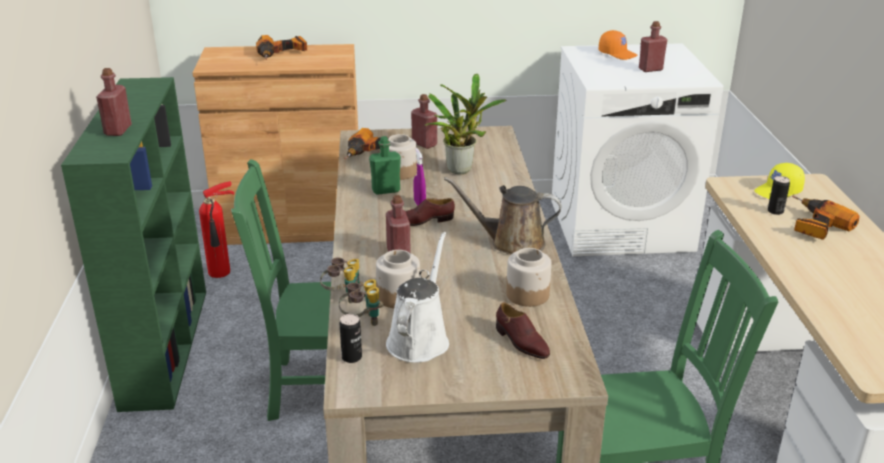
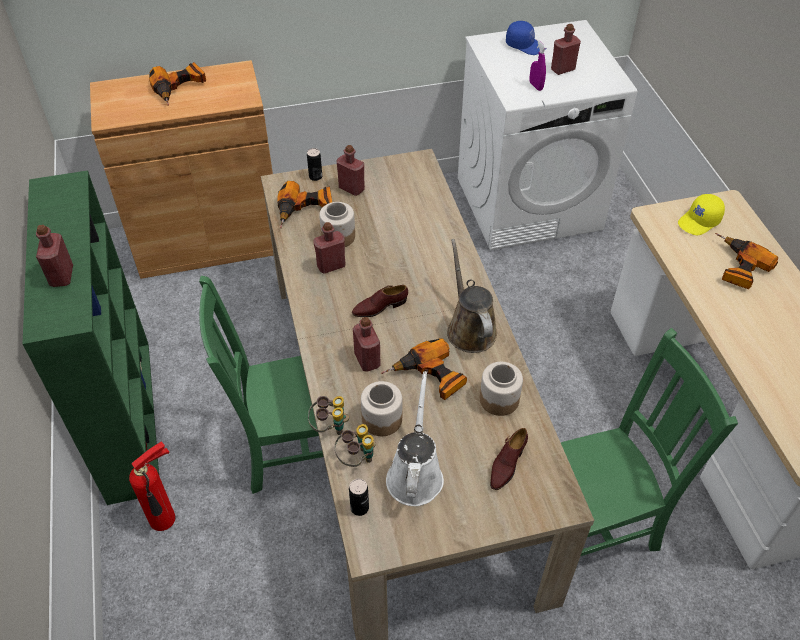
camera: 10 degrees left, 20 degrees up
fire extinguisher [199,181,235,278] -> fire extinguisher moved to [129,441,175,531]
green bottle [369,136,401,195] -> red bottle [314,222,345,274]
purple spray bottle [413,148,426,206] -> purple spray bottle moved to [530,39,547,91]
potted plant [425,74,506,174] -> none
brown watering can [444,177,562,255] -> brown watering can turned 75 degrees clockwise [447,239,497,353]
brown shoe [496,303,550,359] -> brown shoe turned 75 degrees clockwise [490,428,528,490]
orange cap [598,30,638,60] -> blue cap [506,21,546,55]
can [768,176,790,215] -> can moved to [307,148,322,181]
none -> power drill [381,338,467,400]

